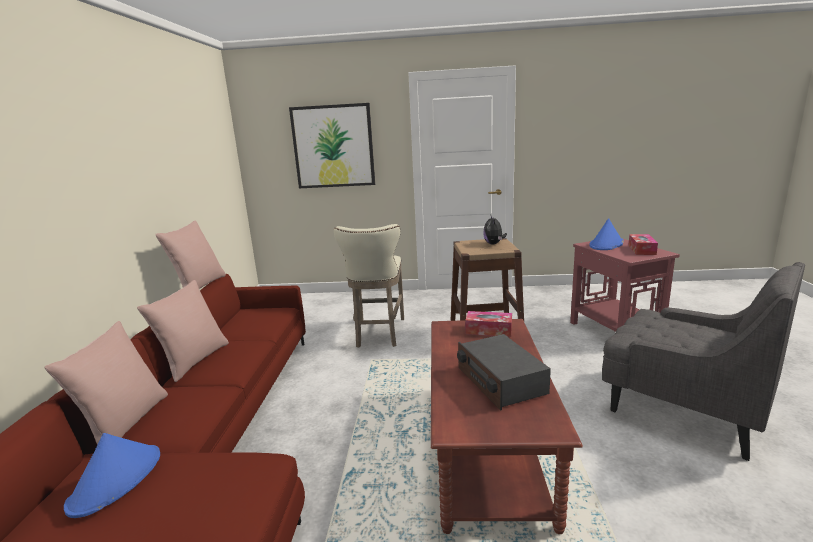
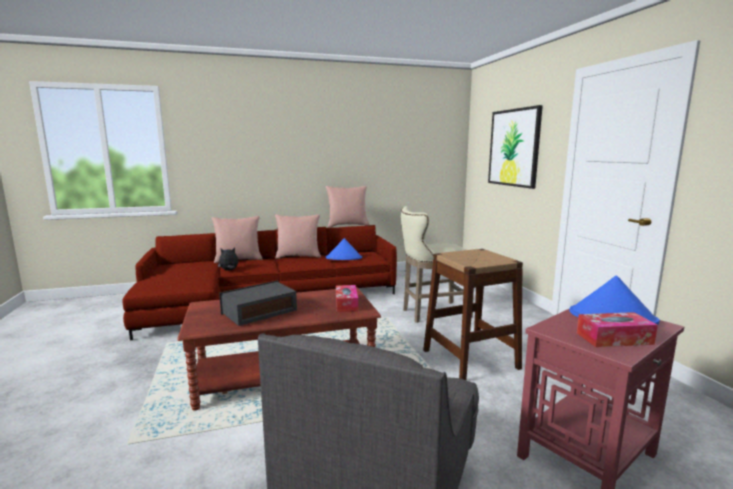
camera: 70 degrees right, 5 degrees down
blue hat [64,433,160,518] -> blue hat moved to [326,238,362,260]
plush toy [483,216,507,244] -> plush toy moved to [218,247,238,271]

